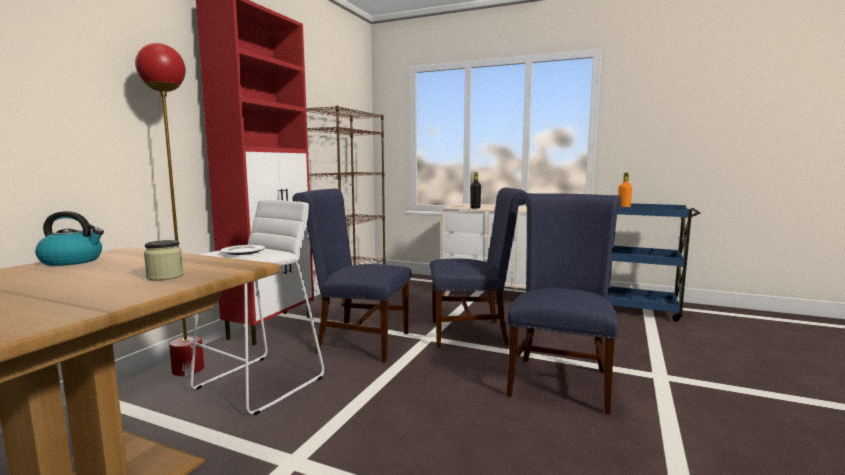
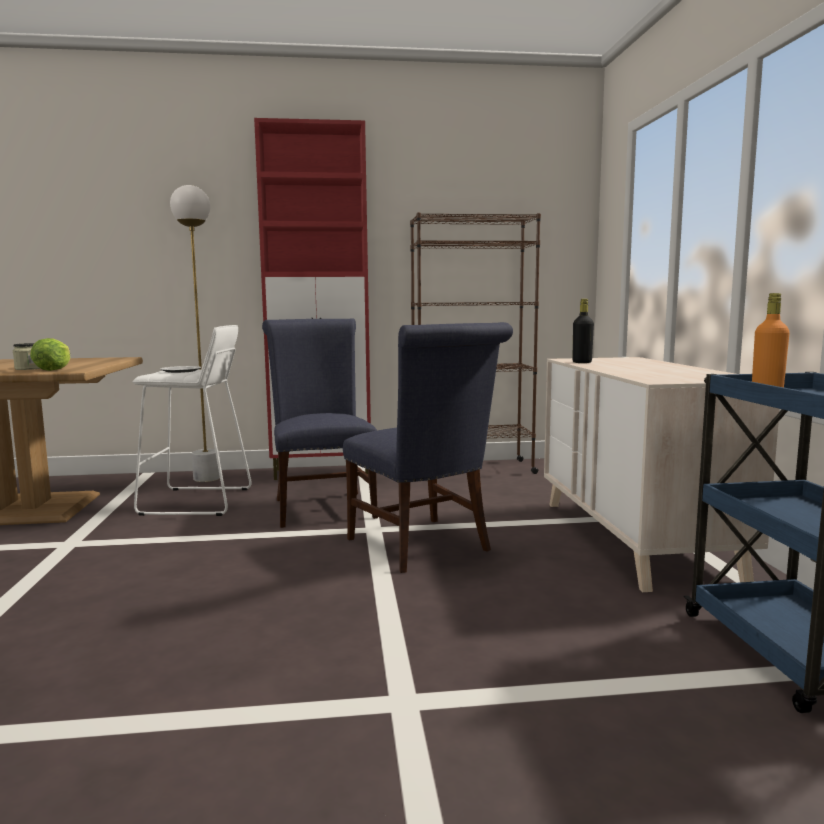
camera: 60 degrees right, 0 degrees up
kettle [35,211,104,266] -> none
red floor lamp [135,43,204,376] -> white floor lamp [170,185,220,482]
blue chair [507,193,621,415] -> none
none -> lettuce [30,338,70,371]

